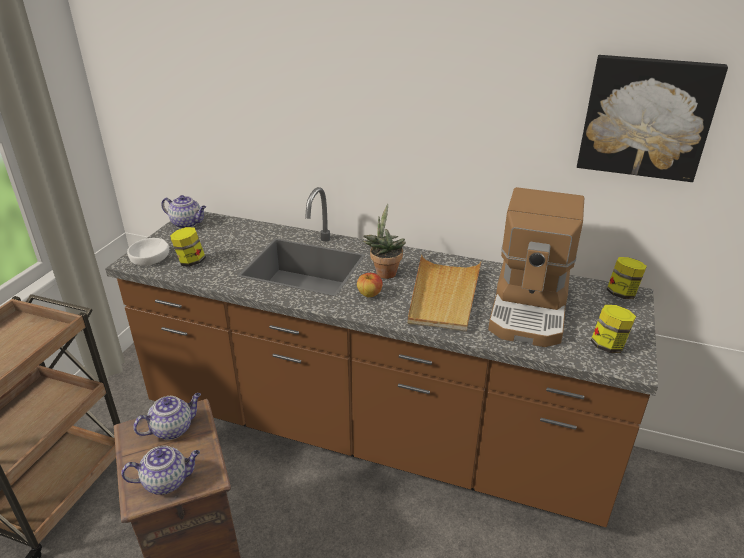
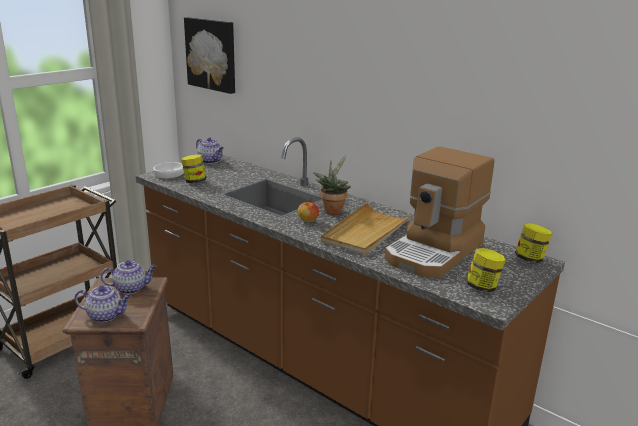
camera: 20 degrees right, 10 degrees down
picture [577,55,728,182] -> picture moved to [184,17,235,94]

